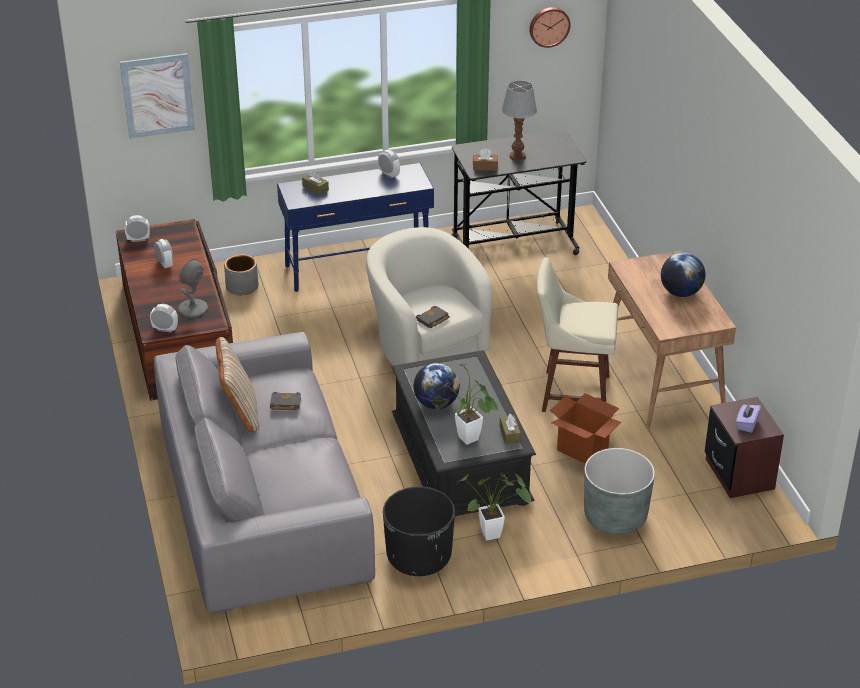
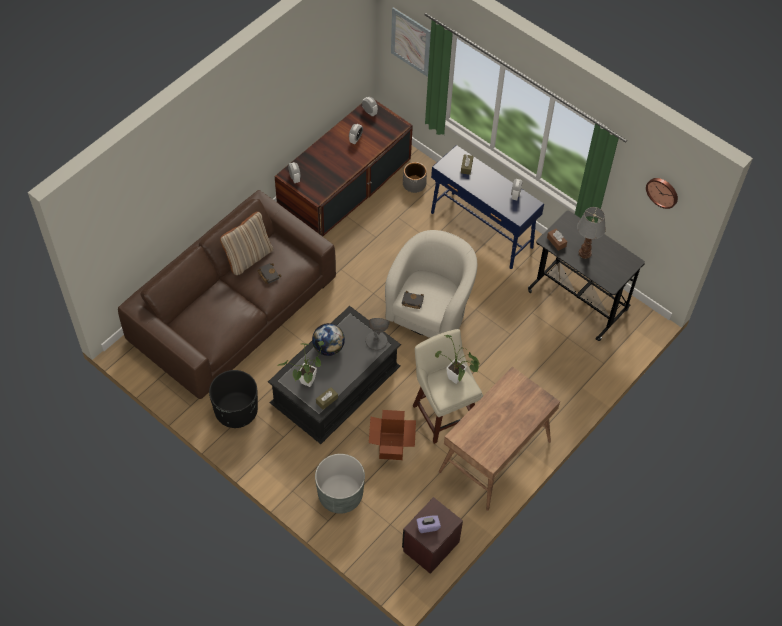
camera: 55 degrees right, 20 degrees up
grey sofa [154,332,375,614] -> brown sofa [118,190,336,399]
grey table lamp [178,259,208,318] -> grey table lamp moved to [365,318,390,351]
potted plant [458,472,531,541] -> potted plant moved to [435,335,480,384]
globe [661,253,705,297] -> none

